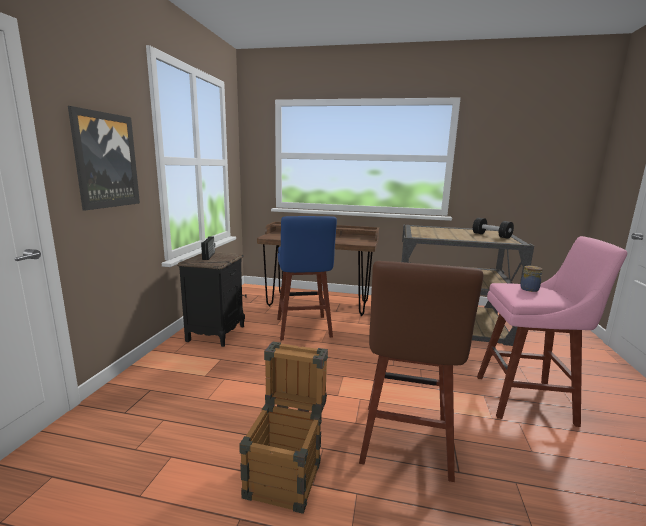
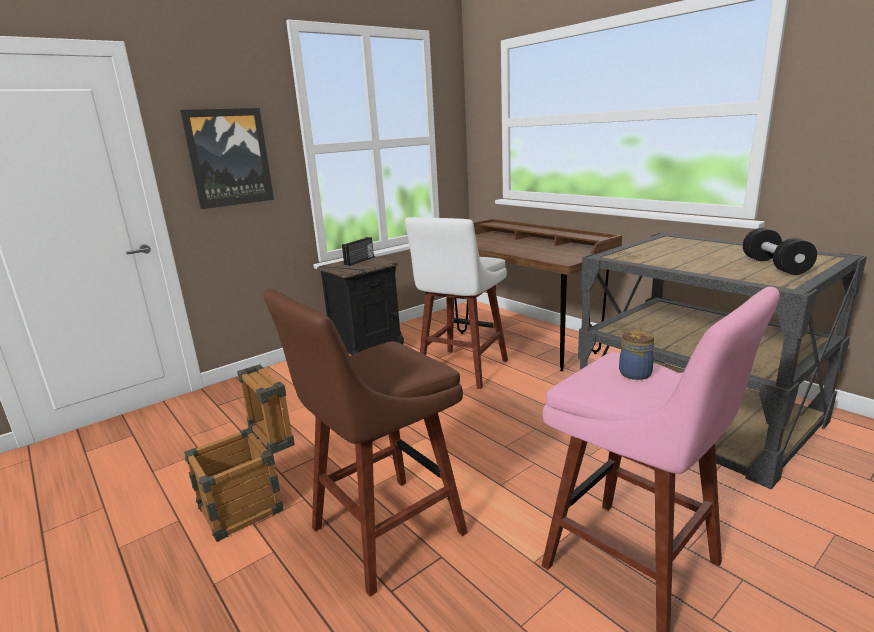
camera: 40 degrees right, 5 degrees up
blue stool [277,216,337,341] -> white stool [405,217,508,389]

